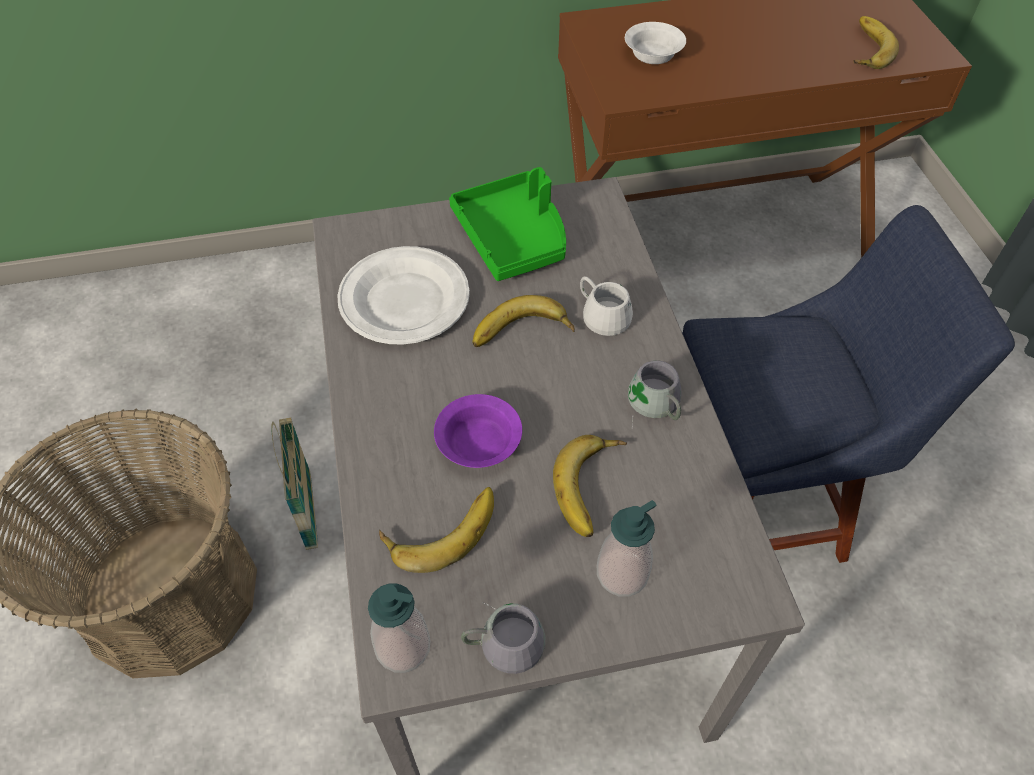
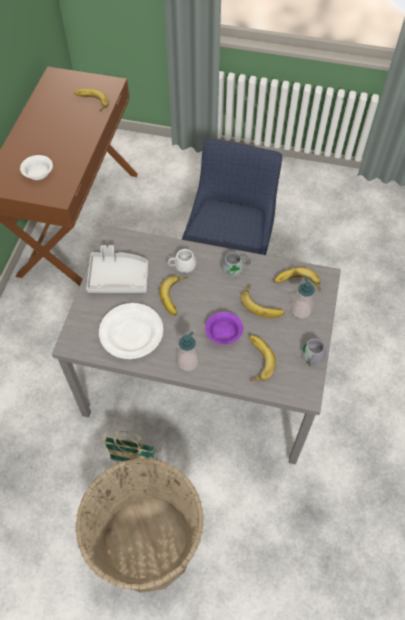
camera: 65 degrees left, 5 degrees up
soap dispenser [368,583,431,673] -> soap dispenser moved to [177,331,199,371]
green tray [449,167,566,281] -> grey tray [86,245,148,293]
none -> banana [274,267,321,292]

